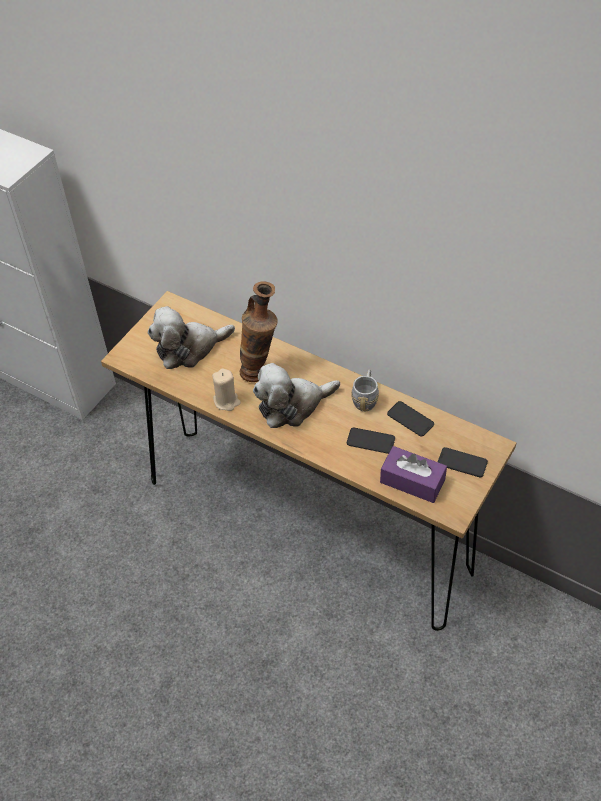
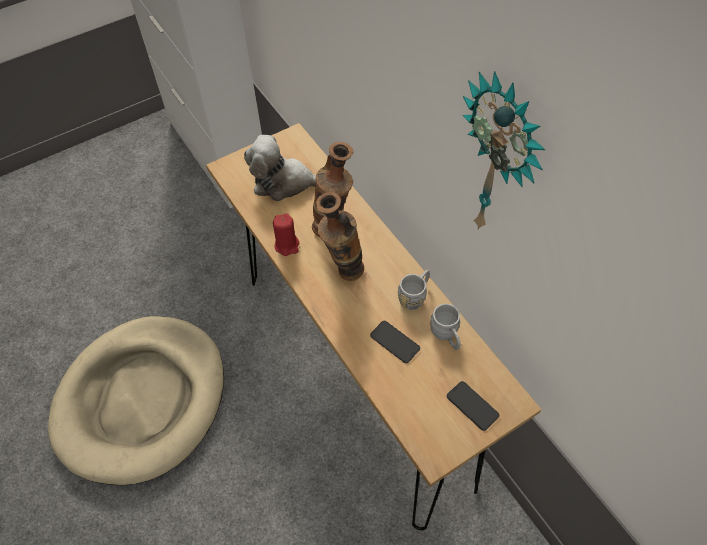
camera: 25 degrees right, 5 degrees up
beige candle [212,368,241,411] -> red candle [273,213,299,256]
plush toy [253,363,340,428] -> vase [316,192,364,281]
purple tissue box [380,446,447,503] -> none
phone [387,401,434,437] -> grey mug [430,304,460,350]
none -> beige dog bed [48,316,224,485]
none -> wall clock [463,71,545,230]

